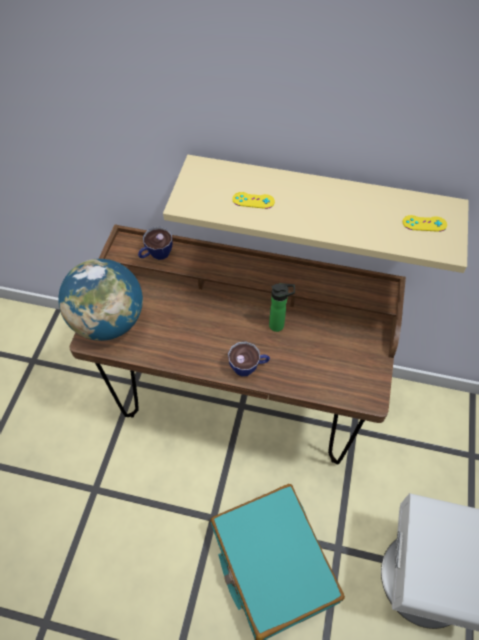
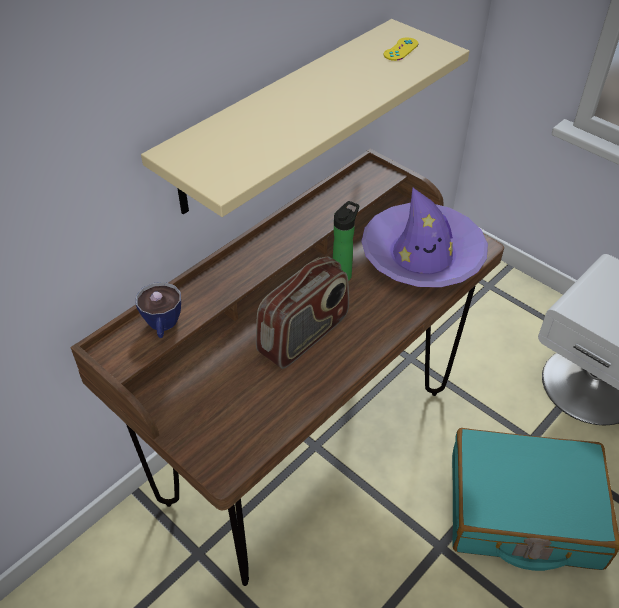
camera: 60 degrees left, 10 degrees down
globe [58,259,143,341] -> none
cup [228,342,270,377] -> none
yellow game controller [232,192,275,209] -> none
none -> radio [256,257,349,369]
none -> purple hat [361,188,488,287]

